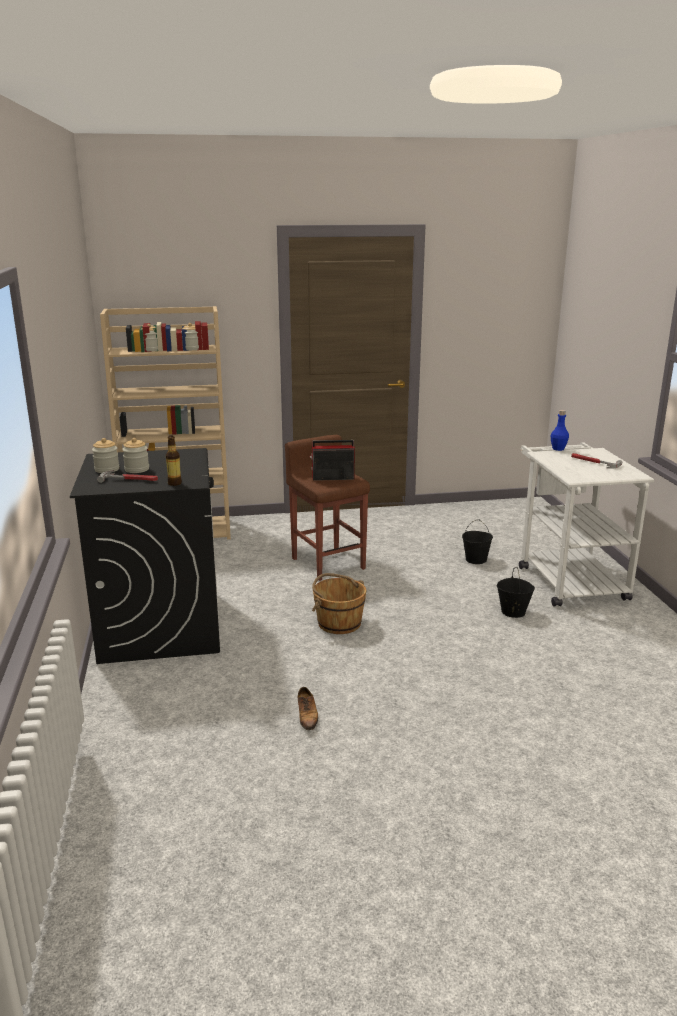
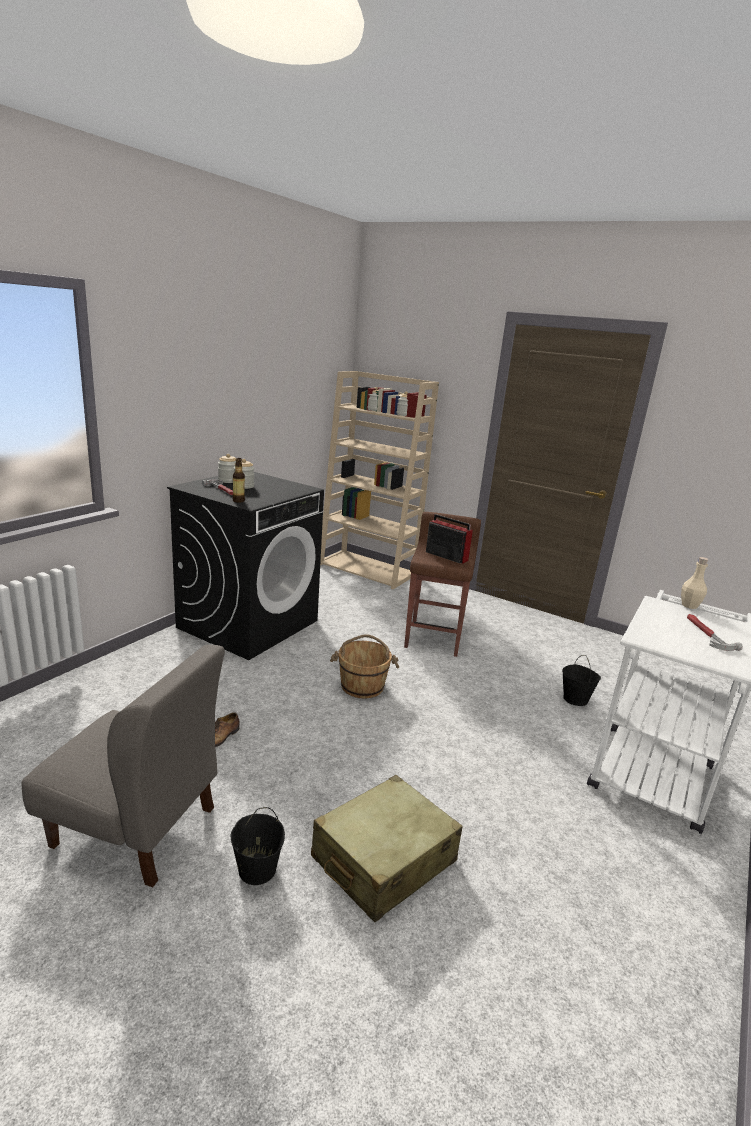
camera: 40 degrees right, 0 degrees up
black bucket [496,567,535,618] -> black bucket moved to [231,807,285,885]
blue bottle [551,410,569,451] -> beige bottle [681,557,708,609]
none -> grey chair [22,645,225,887]
none -> beige suitcase [311,775,462,922]

